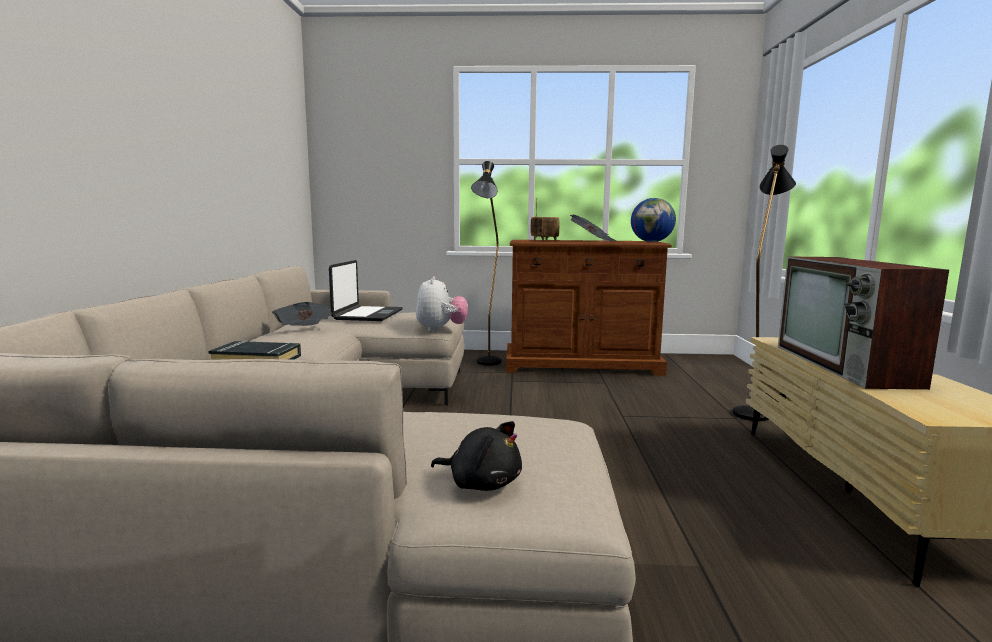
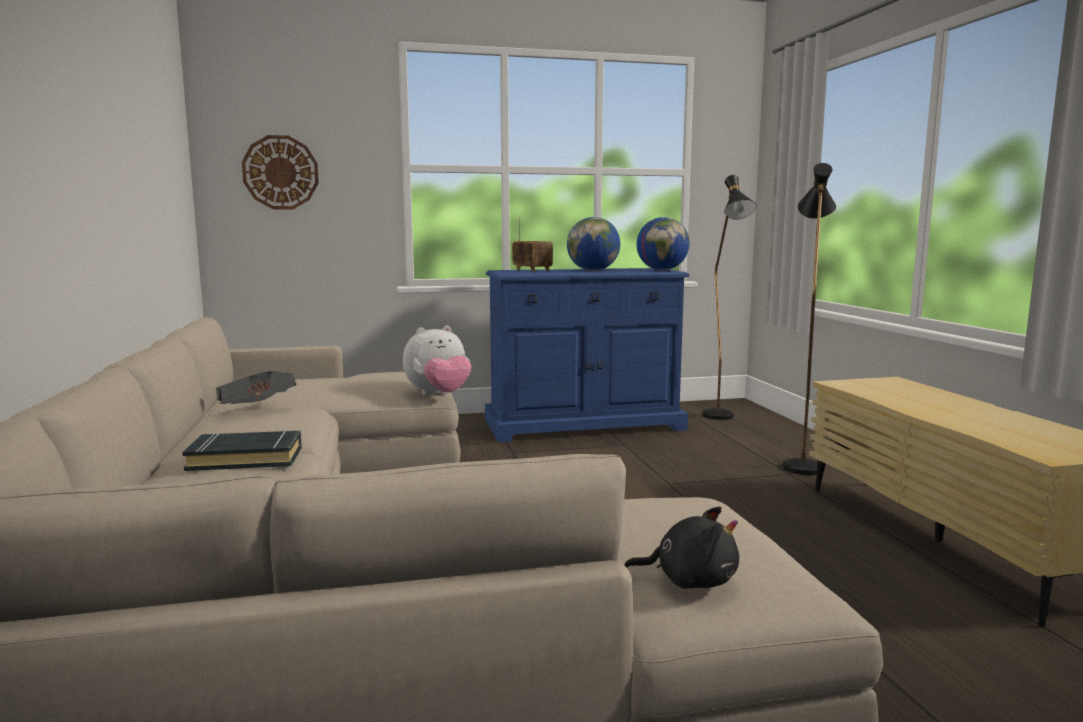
camera: 15 degrees left, 0 degrees up
laptop [329,260,403,321] -> none
plush toy [416,276,468,332] -> plush toy turned 75 degrees clockwise [403,325,471,396]
black floor lamp [471,161,502,366] -> black floor lamp moved to [702,175,757,420]
brown dresser [506,240,672,376] -> blue dresser [485,268,689,442]
newspaper [570,215,616,241] -> globe [567,217,620,271]
television [778,256,949,390] -> none
none -> wall clock [242,135,319,209]

